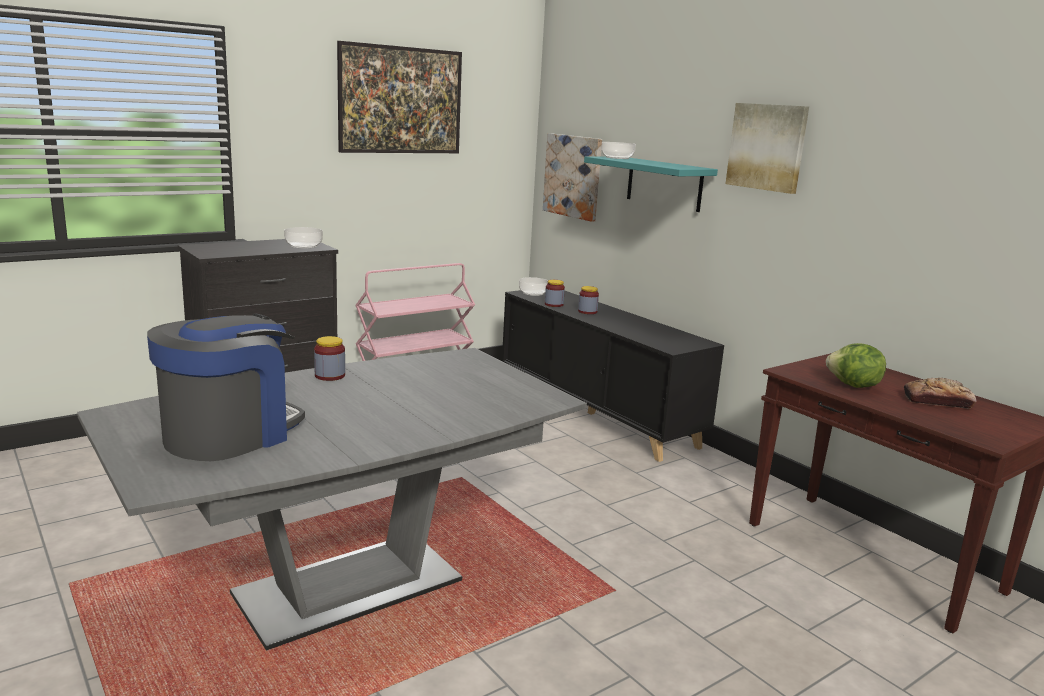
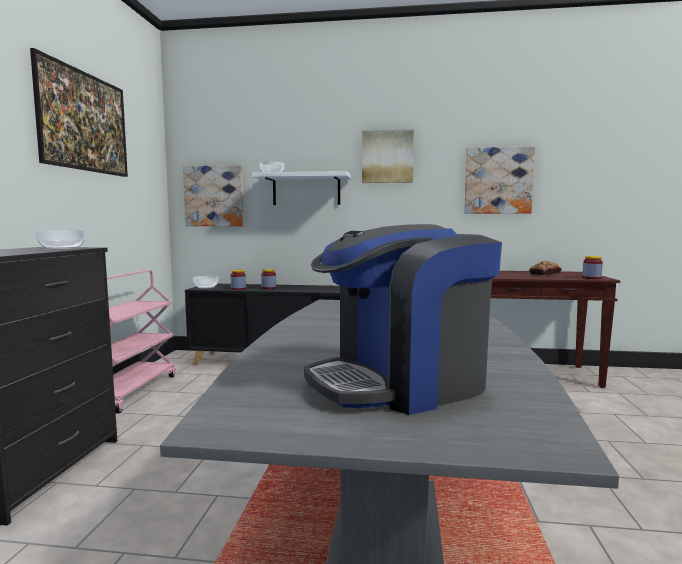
camera: 45 degrees left, 10 degrees down
coffee machine [147,314,305,461] -> coffee machine turned 105 degrees counterclockwise [304,224,502,415]
jar [314,336,345,381] -> jar moved to [582,256,603,279]
turquoise shelf [584,156,718,212] -> white shelf [251,171,351,205]
lettuce [826,343,886,388] -> none
none -> picture [464,146,535,214]

